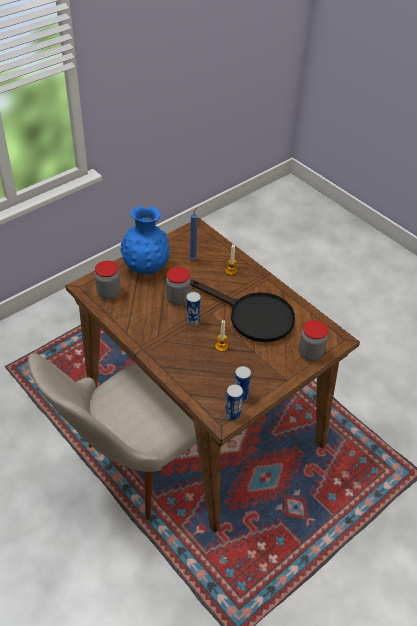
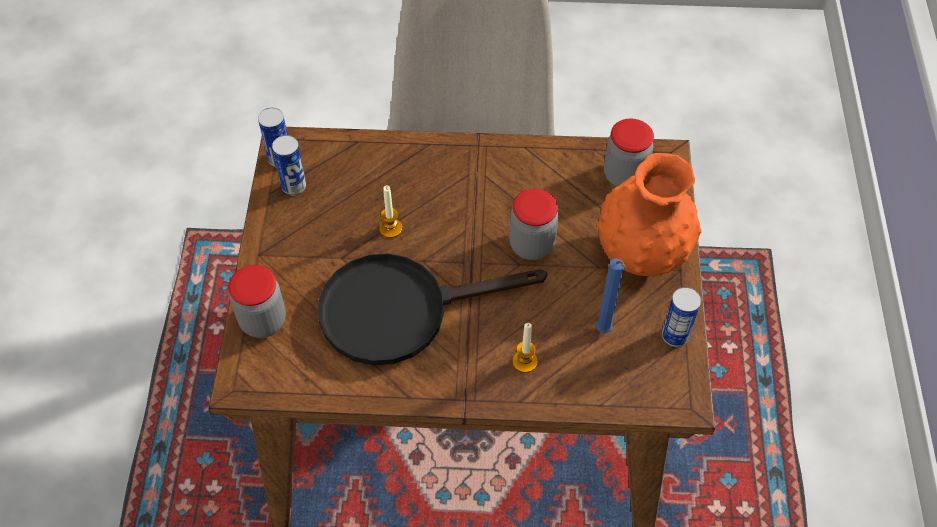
camera: 135 degrees right, 10 degrees up
blue vase [120,206,170,274] -> orange vase [597,153,701,276]
can [186,292,201,327] -> can moved to [662,287,701,347]

